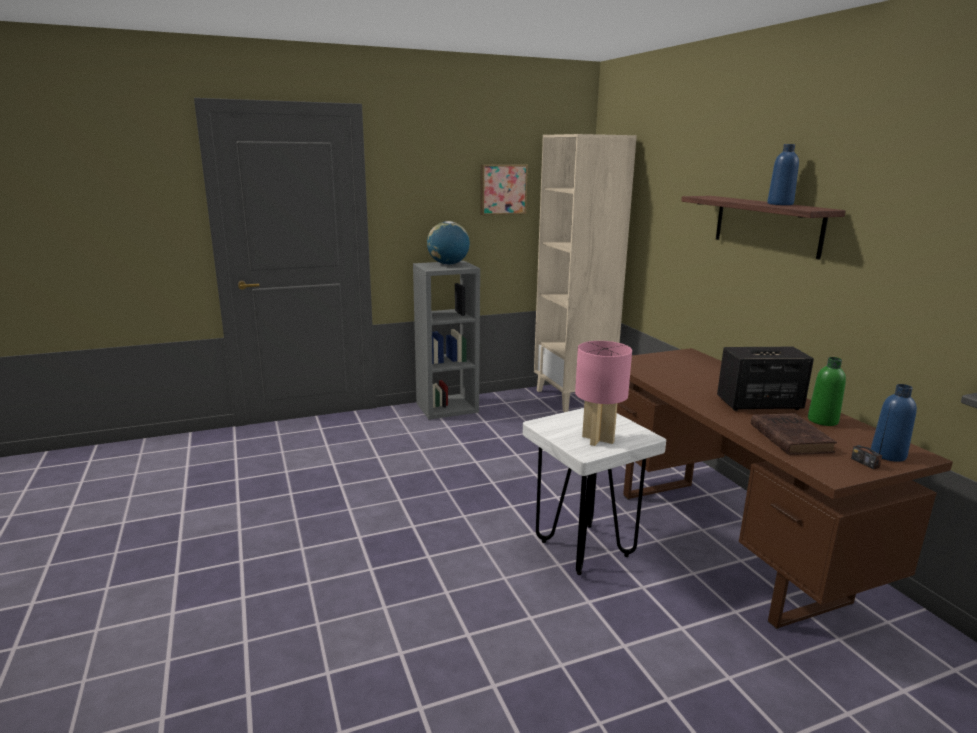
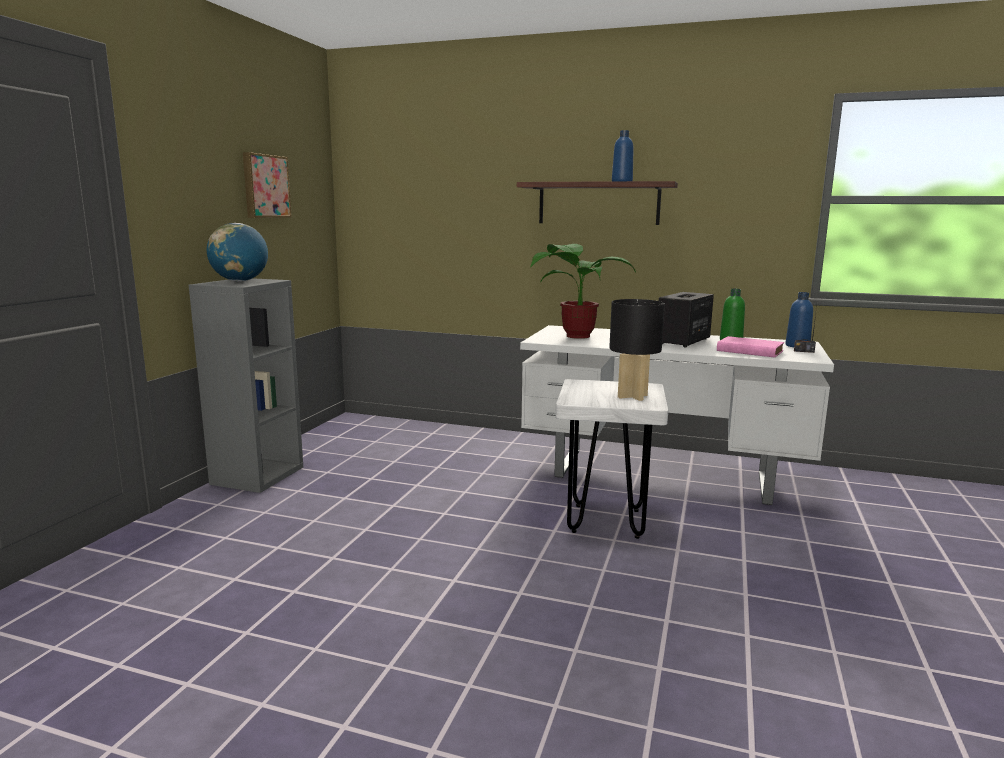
camera: 50 degrees left, 5 degrees down
beige bookcase [534,134,637,412] -> none
pink table lamp [575,341,632,446] -> black table lamp [609,299,665,401]
brown desk [617,348,953,629] -> white desk [520,325,834,505]
brown book [751,413,837,455] -> pink book [717,336,784,358]
none -> potted plant [530,244,636,339]

